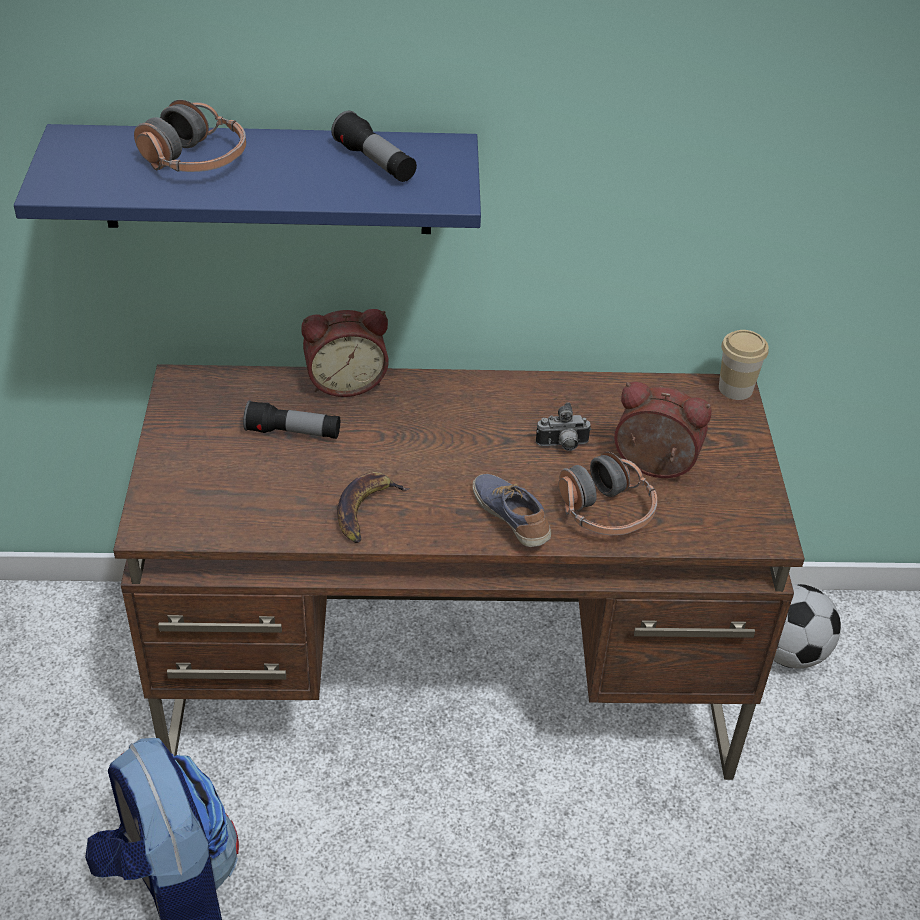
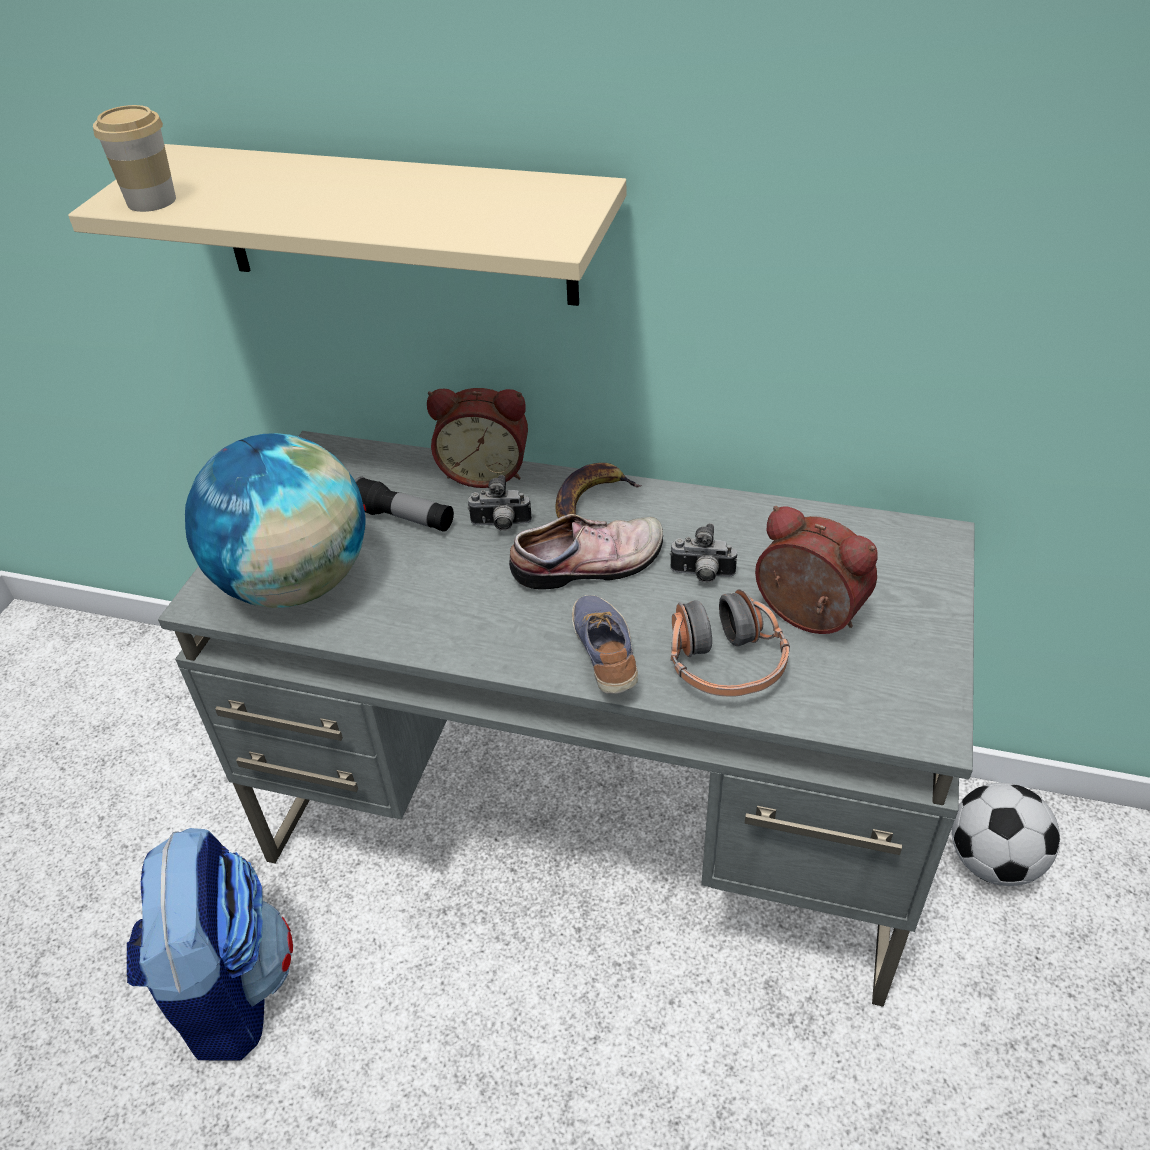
camera: 20 degrees right, 0 degrees up
blue shelf [14,124,481,234] -> beige shelf [68,144,626,306]
brown desk [113,364,805,780] -> grey desk [158,431,975,1007]
headphones [134,100,246,172] -> none
flashlight [331,111,417,182] -> none
banana [337,472,410,543] -> banana moved to [556,463,642,518]
cup [719,330,768,400] -> cup moved to [93,105,176,212]
none -> globe [185,433,366,608]
none -> camera [468,475,532,531]
none -> shoe [509,514,663,590]

